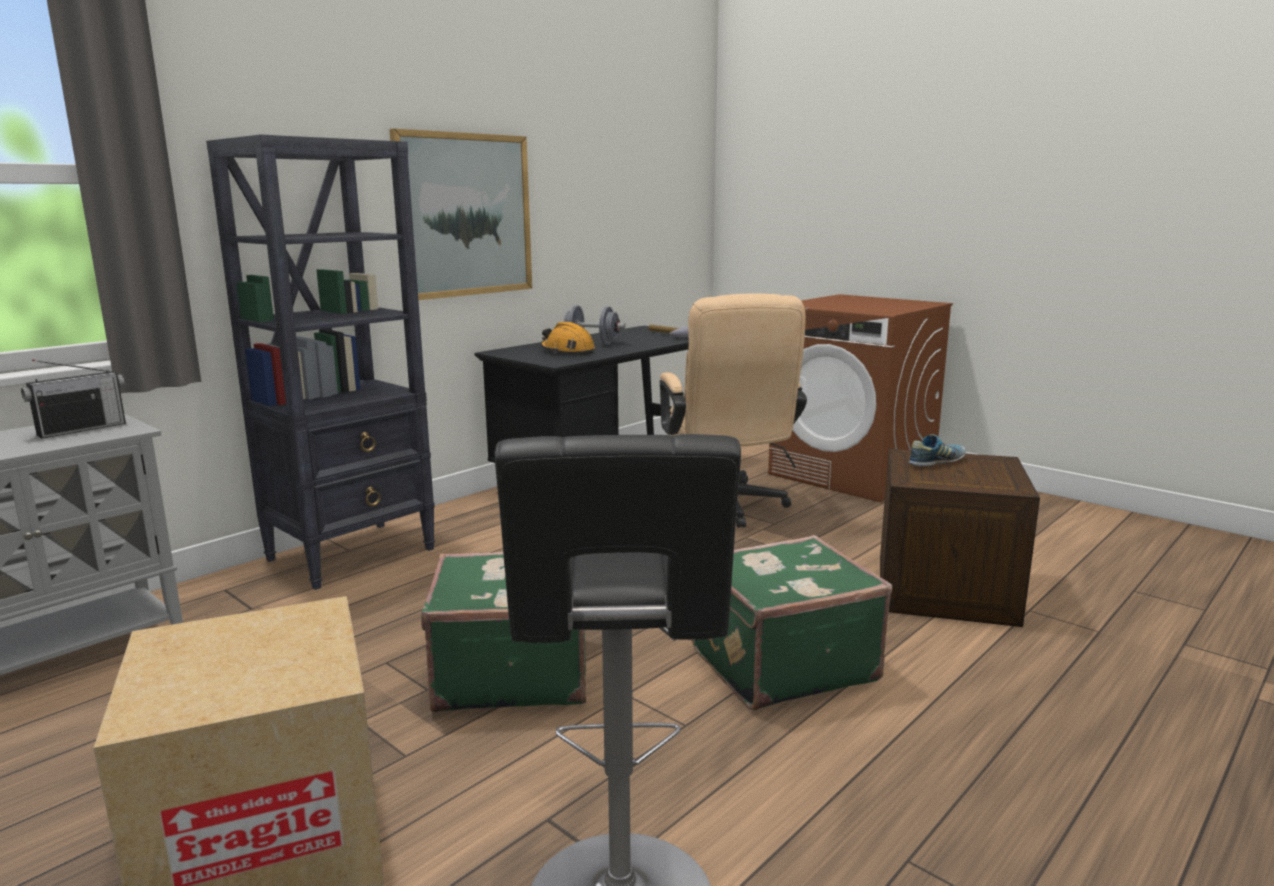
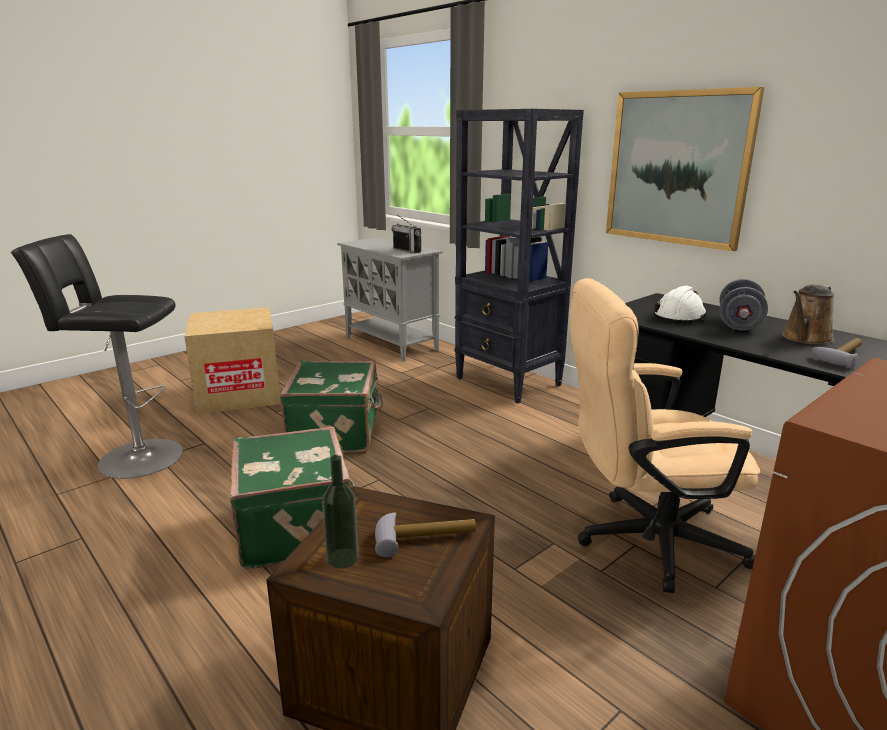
camera: 95 degrees right, 5 degrees up
orange hard hat [541,322,595,355] -> white hard hat [654,286,707,324]
shoe [908,434,966,467] -> hammer [375,512,476,557]
none -> bottle [322,455,358,568]
none -> brown watering can [782,285,834,345]

